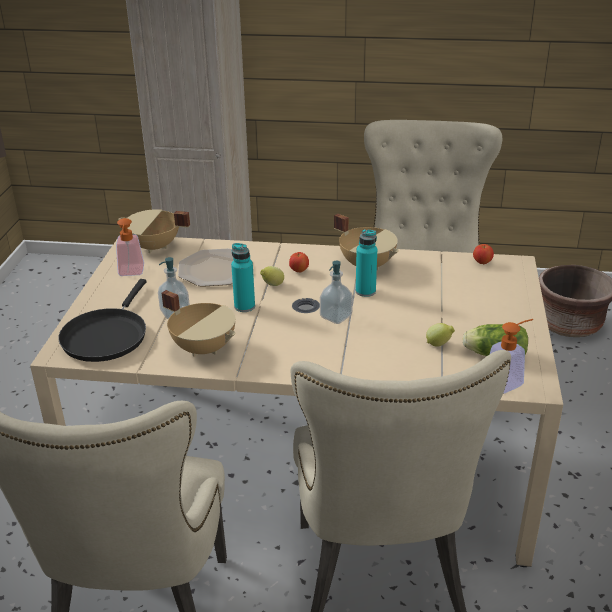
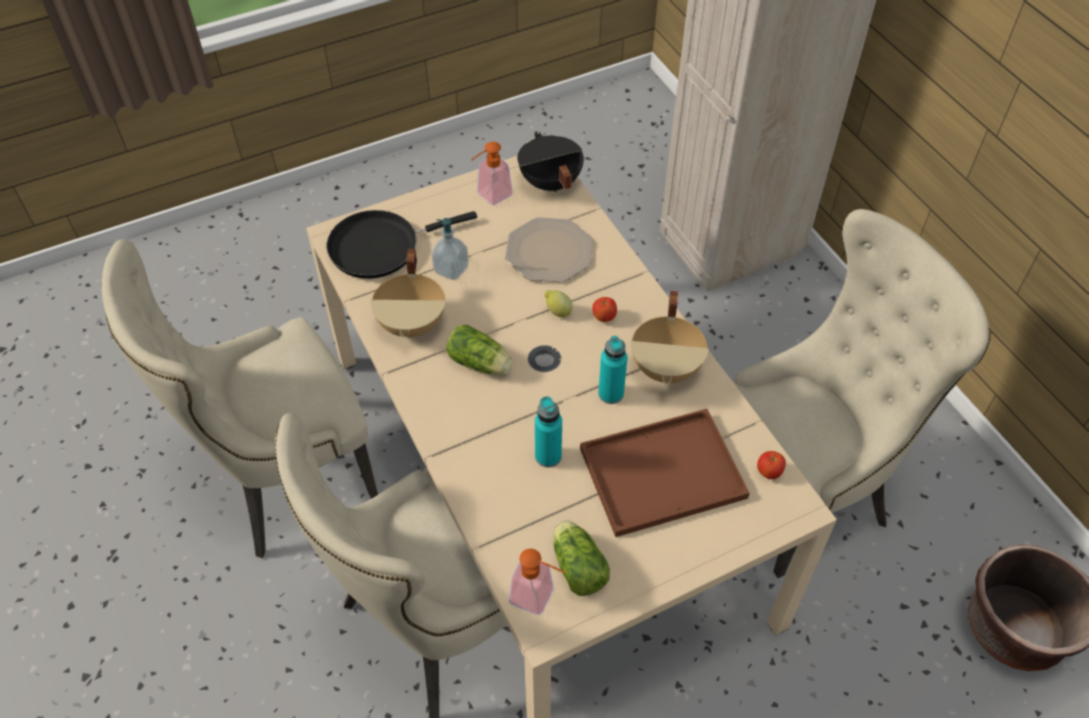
camera: 55 degrees right, 20 degrees up
beige cooking pot [118,209,190,253] -> black cooking pot [517,131,584,193]
turquoise bottle [231,243,255,312] -> turquoise bottle moved to [535,396,562,467]
soap dispenser [320,261,353,324] -> none
lemon [426,323,455,347] -> none
none -> lettuce [446,325,512,375]
none -> brown tray [580,409,750,537]

